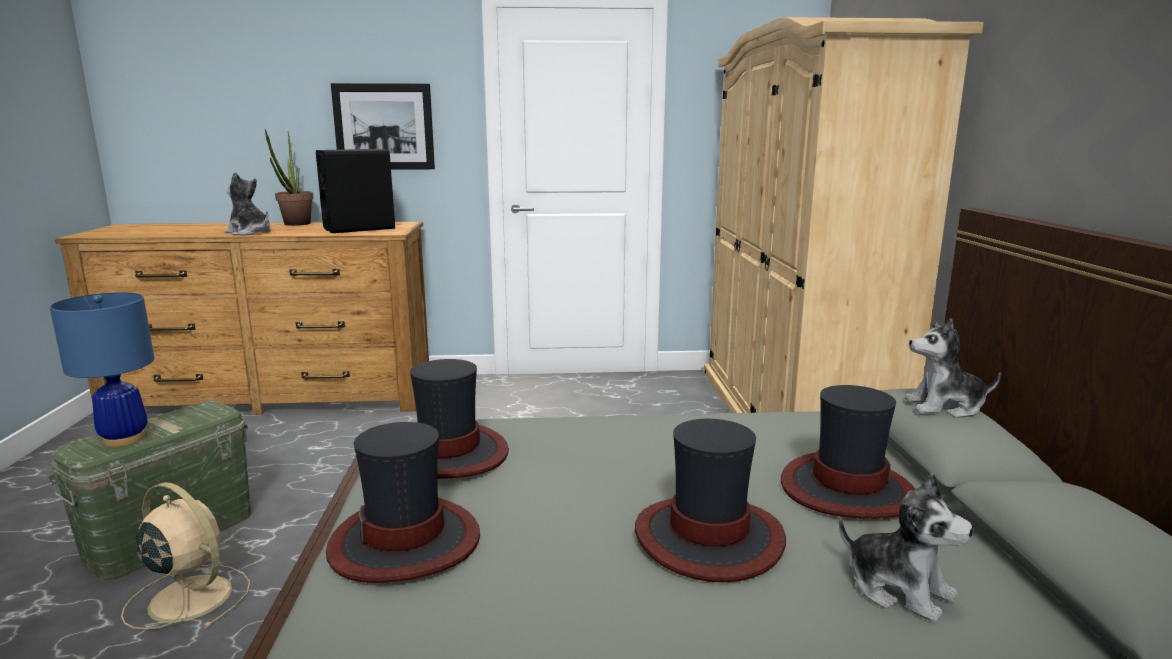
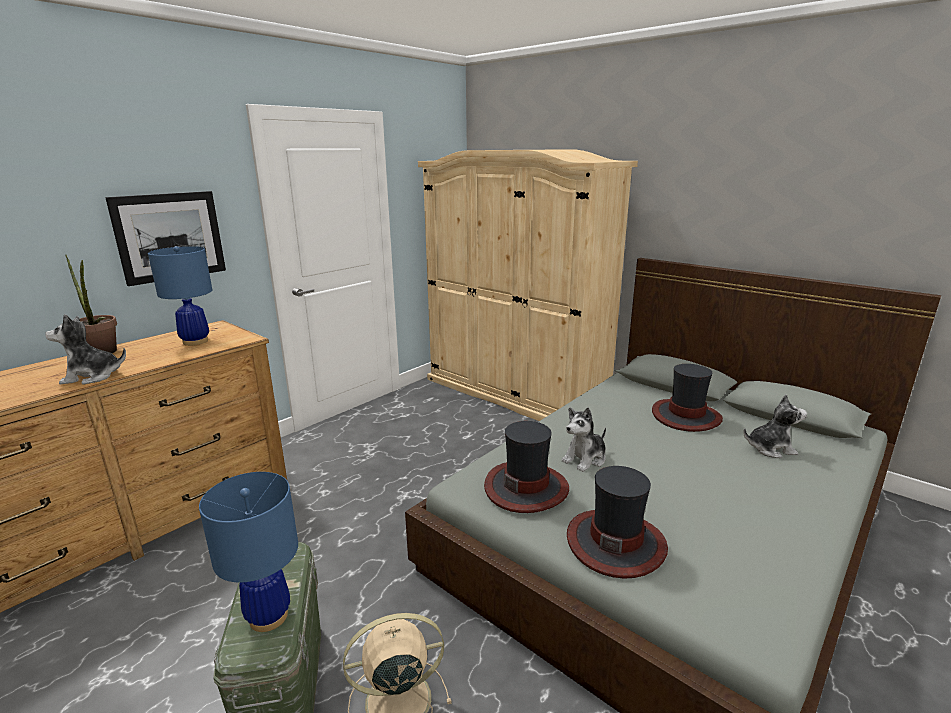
camera: 45 degrees left, 5 degrees up
black speaker [316,149,395,233] -> blue table lamp [148,246,212,346]
hat [635,419,786,582] -> none
plush toy [905,318,1001,418] -> plush toy moved to [561,407,606,472]

